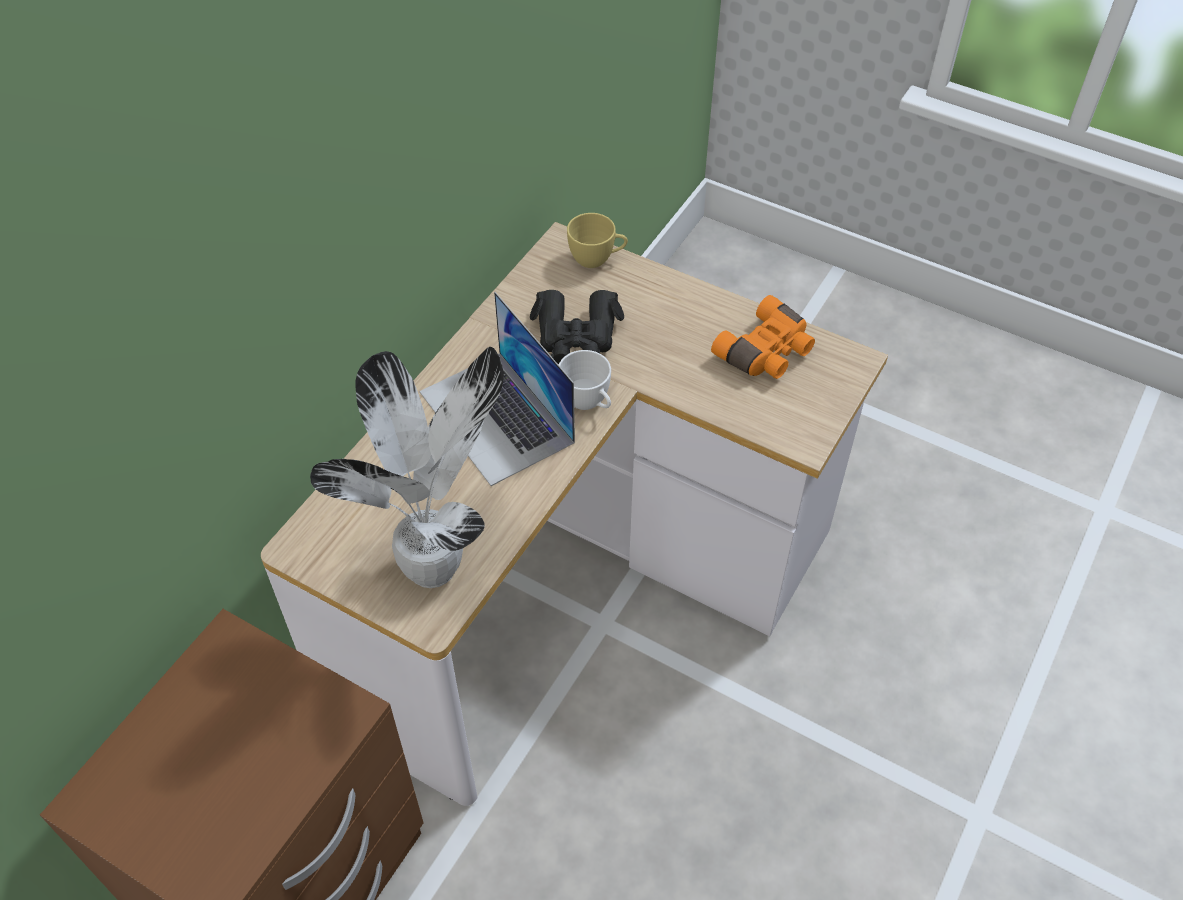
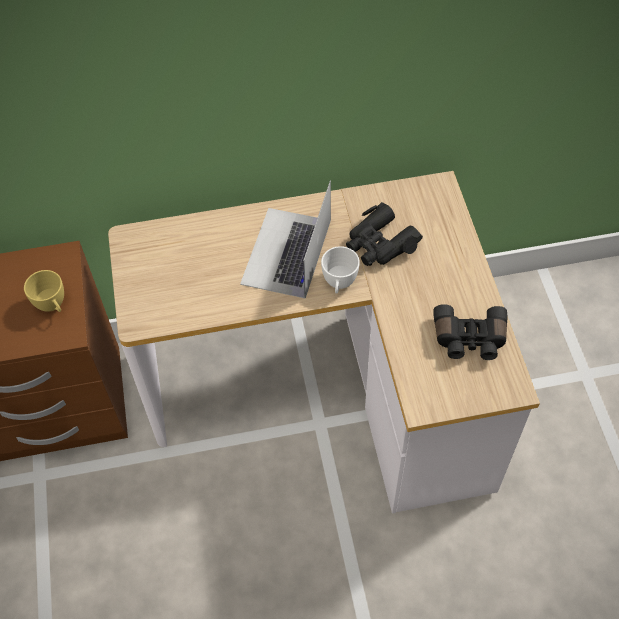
camera: 50 degrees right, 5 degrees up
potted plant [310,347,504,588] -> none
yellow cup [567,213,628,268] -> yellow cup moved to [24,270,64,312]
orange binoculars [711,295,815,379] -> black binoculars [433,304,508,360]

